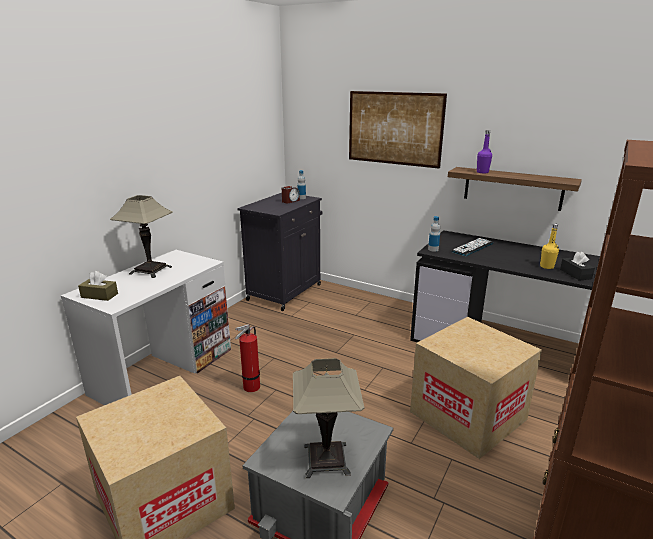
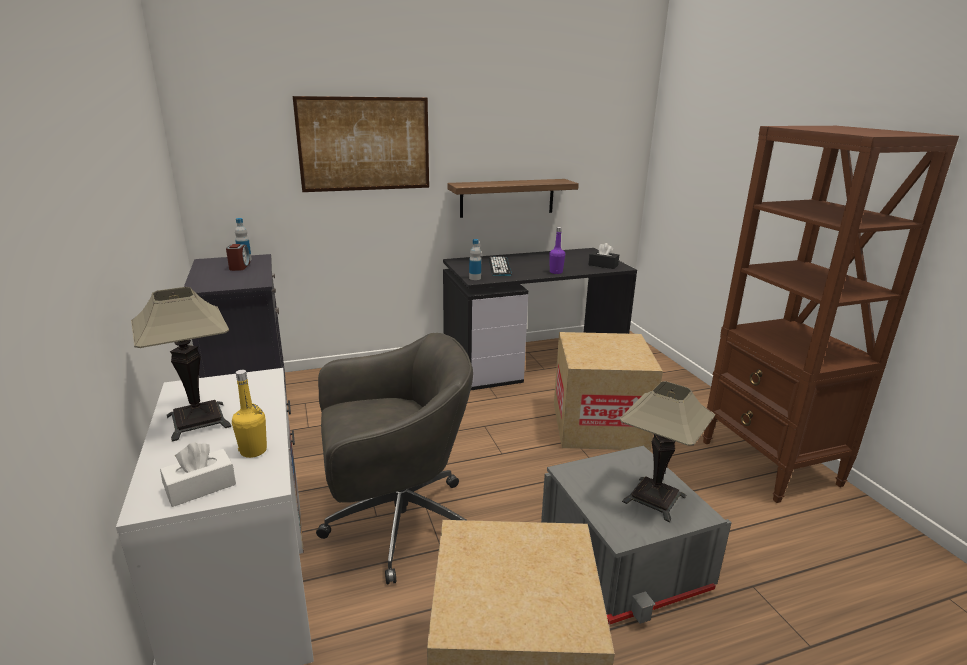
camera: 50 degrees left, 0 degrees up
brown tissue box [78,271,118,301] -> white tissue box [160,442,236,507]
fire extinguisher [235,324,260,392] -> grey office chair [316,333,473,585]
purple bottle [477,130,492,173] -> purple bottle moved to [549,227,565,274]
yellow bottle [540,223,559,269] -> yellow bottle moved to [232,370,267,458]

